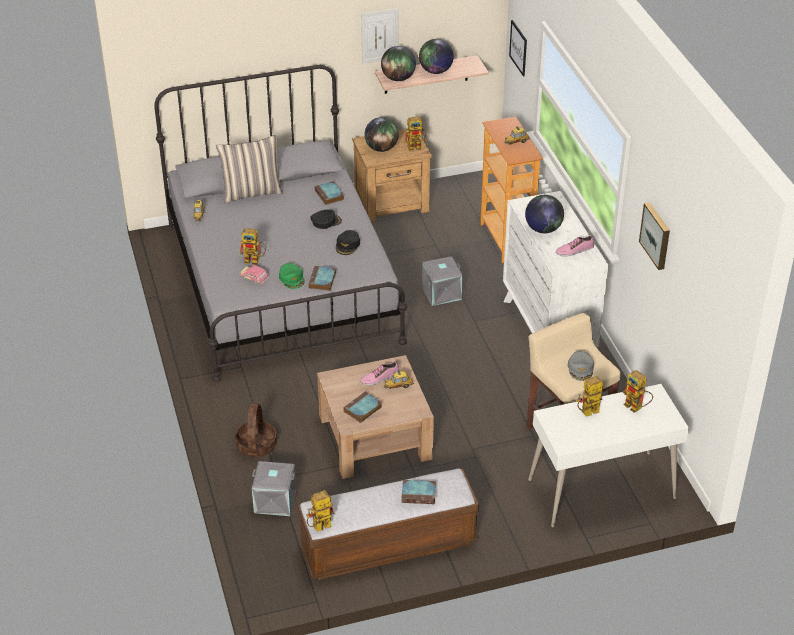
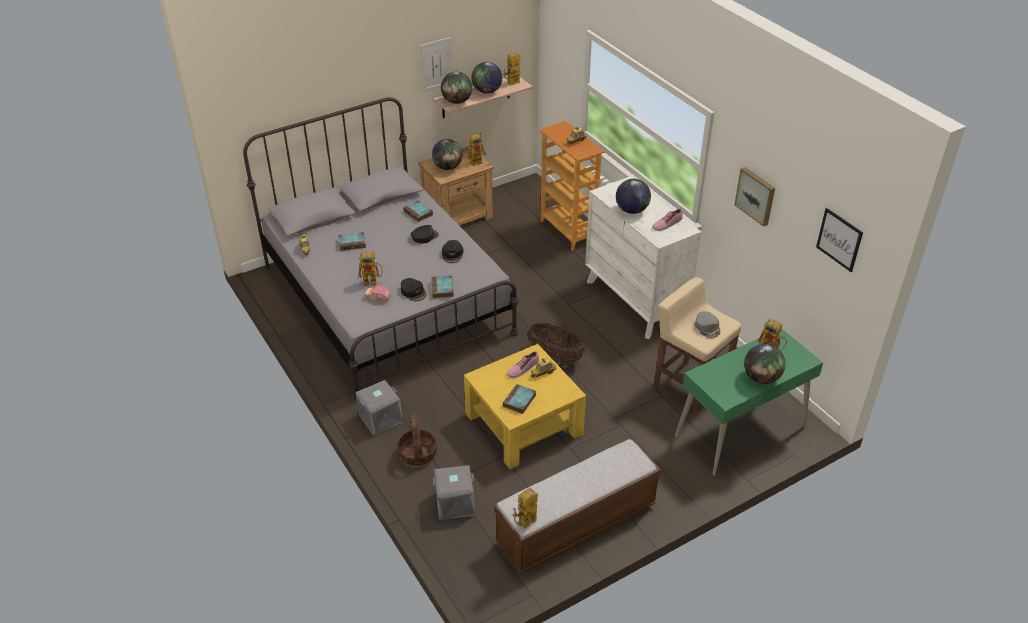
camera: 15 degrees left, 0 degrees up
pillow [216,135,283,203] -> none
green cap [279,263,304,289] -> black cap [401,278,427,301]
brown coffee table [317,355,434,479] -> yellow coffee table [464,344,586,469]
book [401,480,436,504] -> book moved to [338,232,366,251]
grey storage box [422,256,463,306] -> grey storage box moved to [356,380,403,435]
picture [509,20,527,76] -> picture moved to [816,208,863,272]
white desk [528,384,689,527] -> green desk [675,329,823,476]
toy robot [577,376,603,417] -> toy robot moved to [503,52,520,85]
none -> basket [527,323,585,364]
none -> globe [744,344,786,384]

